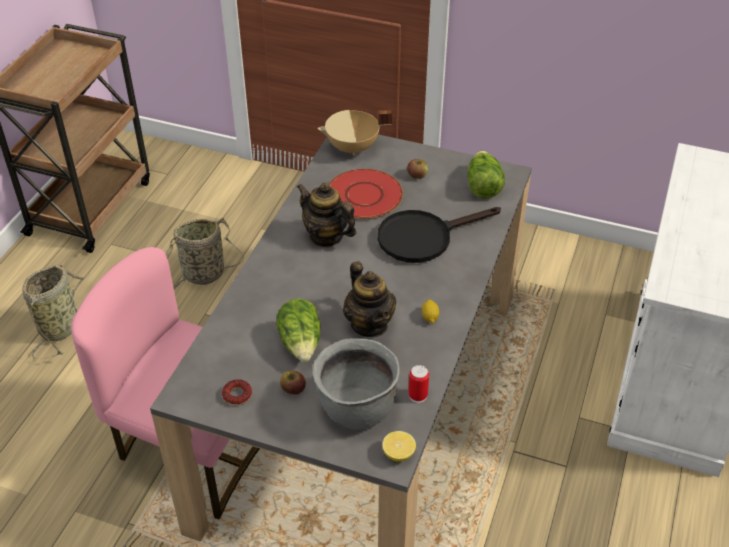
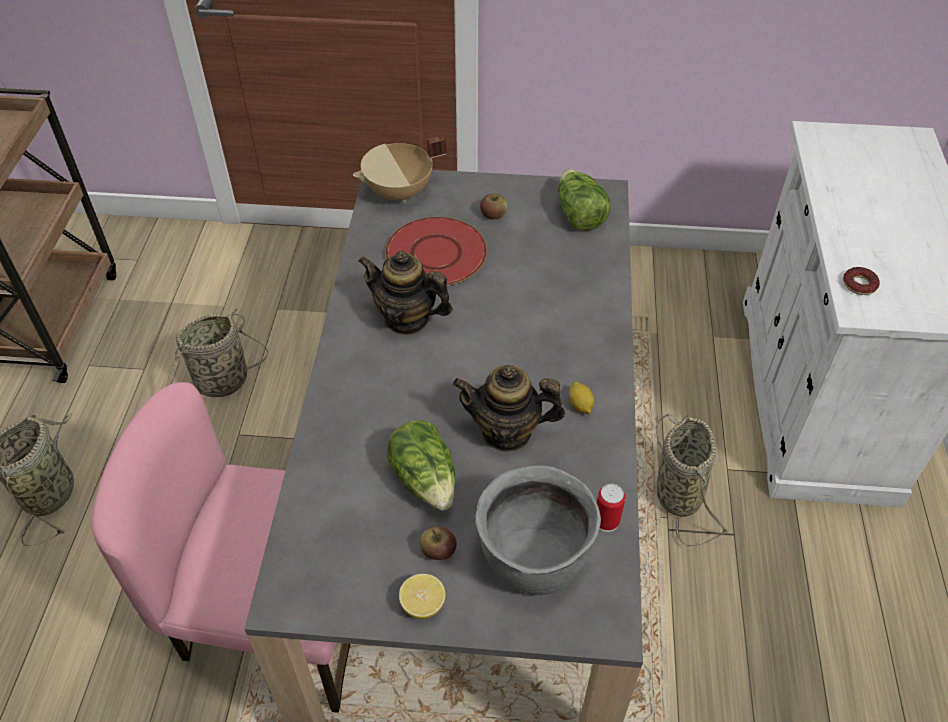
camera: 15 degrees left, 5 degrees up
donut [222,379,252,405] -> donut moved to [843,267,880,295]
teapot [343,261,396,337] -> teapot turned 135 degrees clockwise [453,365,565,452]
black frying pan [378,207,501,263] -> none
lemon [382,431,416,461] -> lemon moved to [399,574,445,619]
none -> basket [655,413,730,546]

